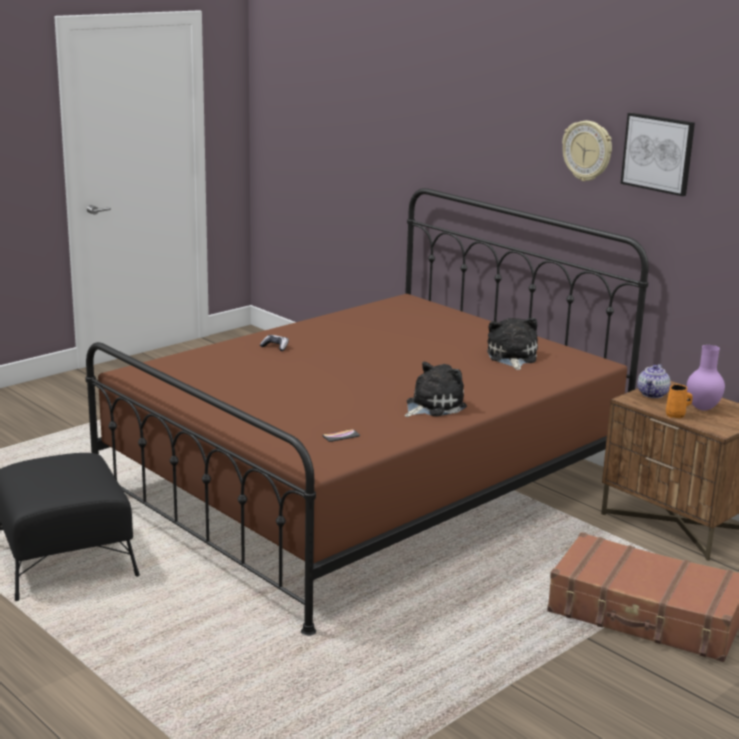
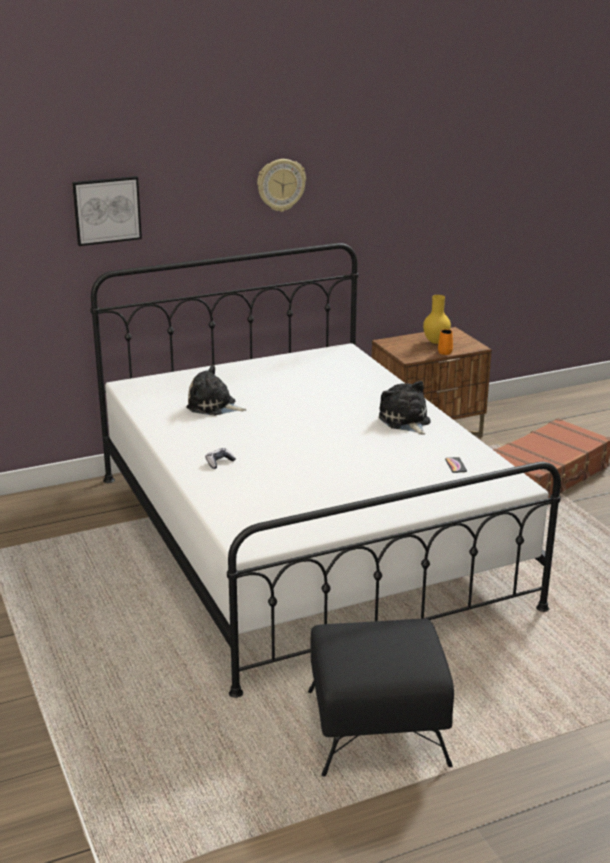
camera: 70 degrees left, 5 degrees up
brown bed [85,188,649,636] -> white bed [91,243,561,698]
plush toy [487,318,538,370] -> plush toy moved to [186,365,247,416]
picture [620,113,695,196] -> picture moved to [72,176,142,246]
teapot [637,364,671,398] -> none
purple vase [687,345,725,411] -> yellow vase [423,295,451,344]

